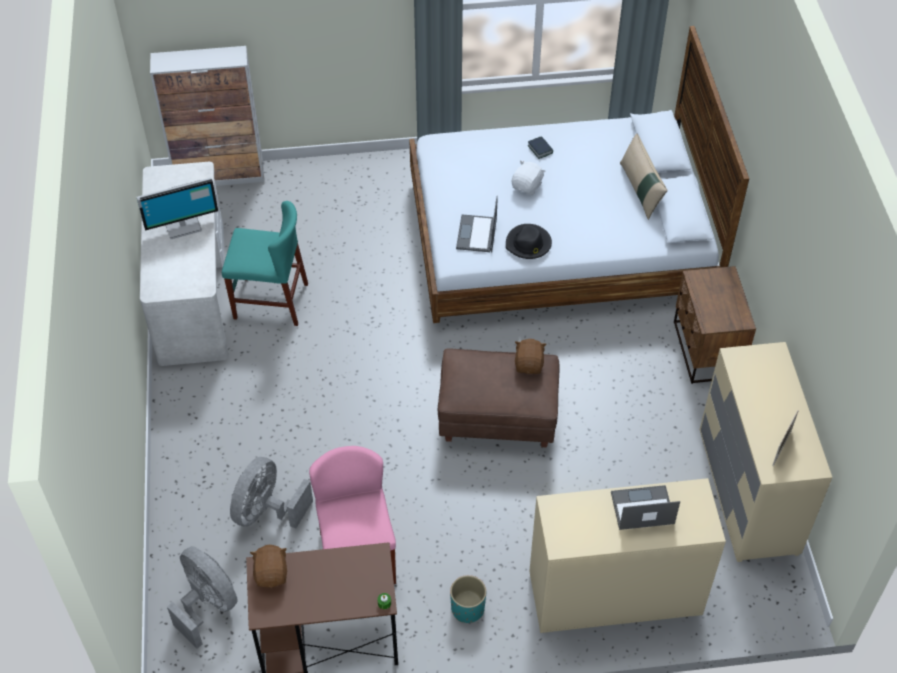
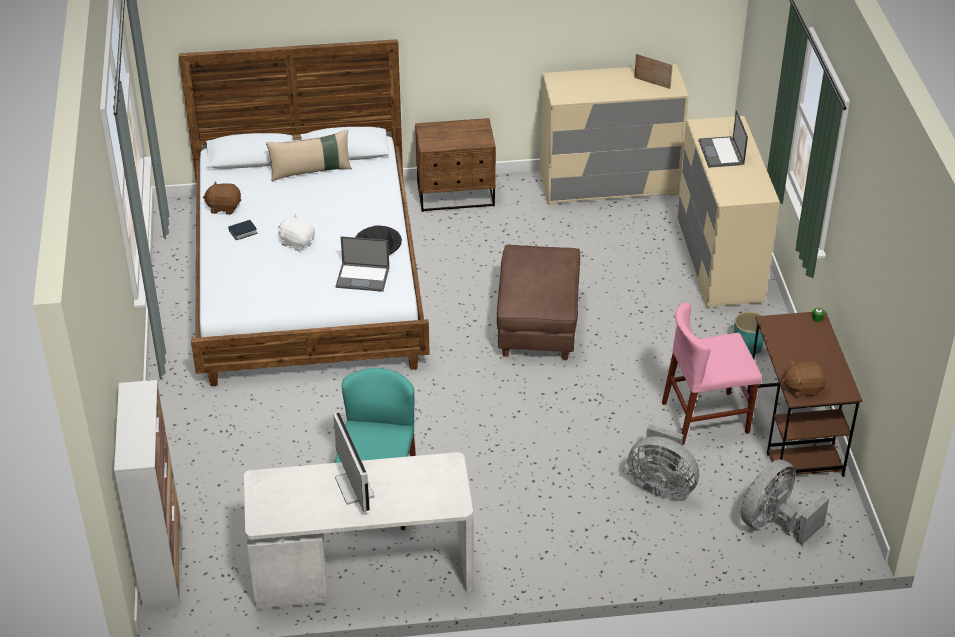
camera: 90 degrees left, 10 degrees down
brown plush toy [515,339,546,374] -> brown plush toy moved to [203,181,241,215]

